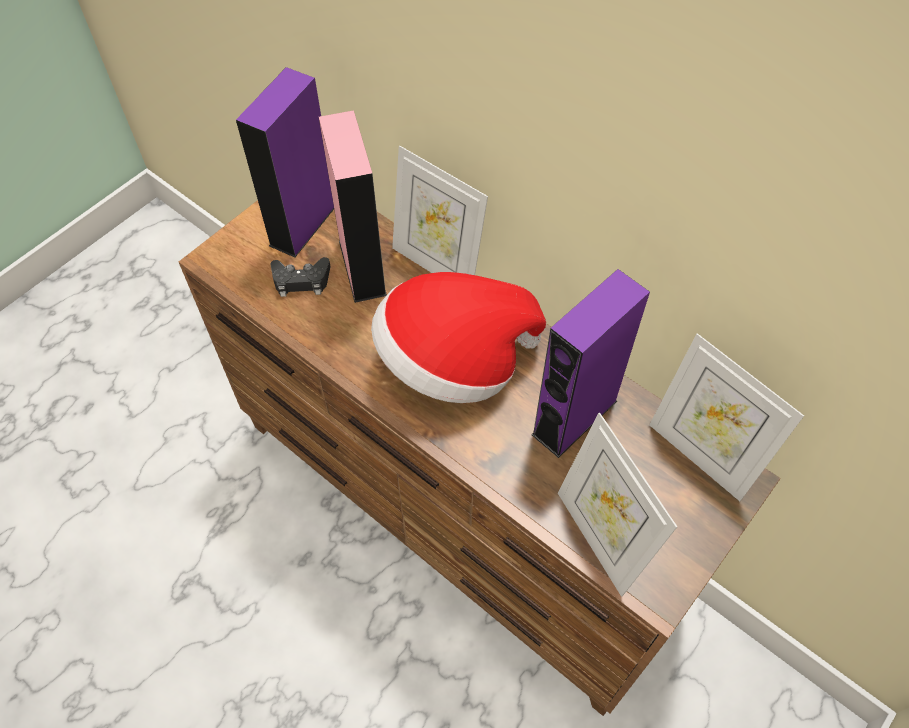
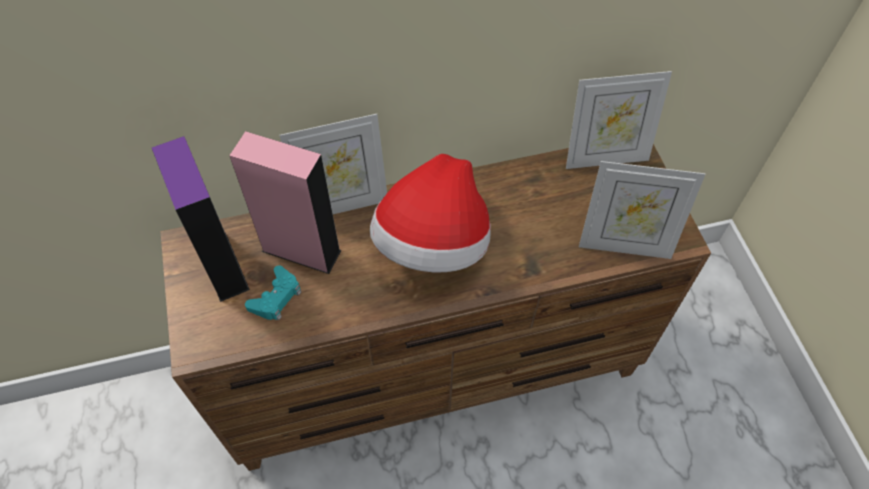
camera: 55 degrees left, 0 degrees up
black game controller [270,257,331,297] -> turquoise game controller [245,265,301,321]
purple speaker [531,269,650,458] -> none

